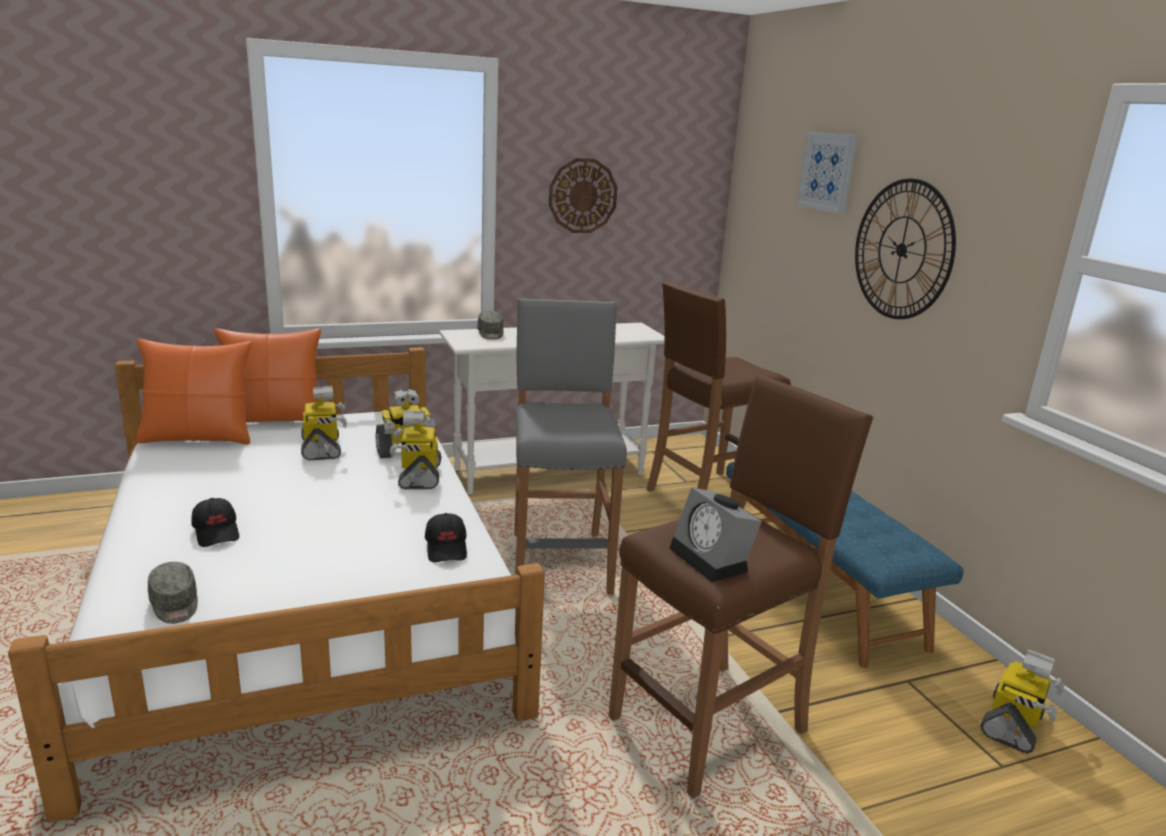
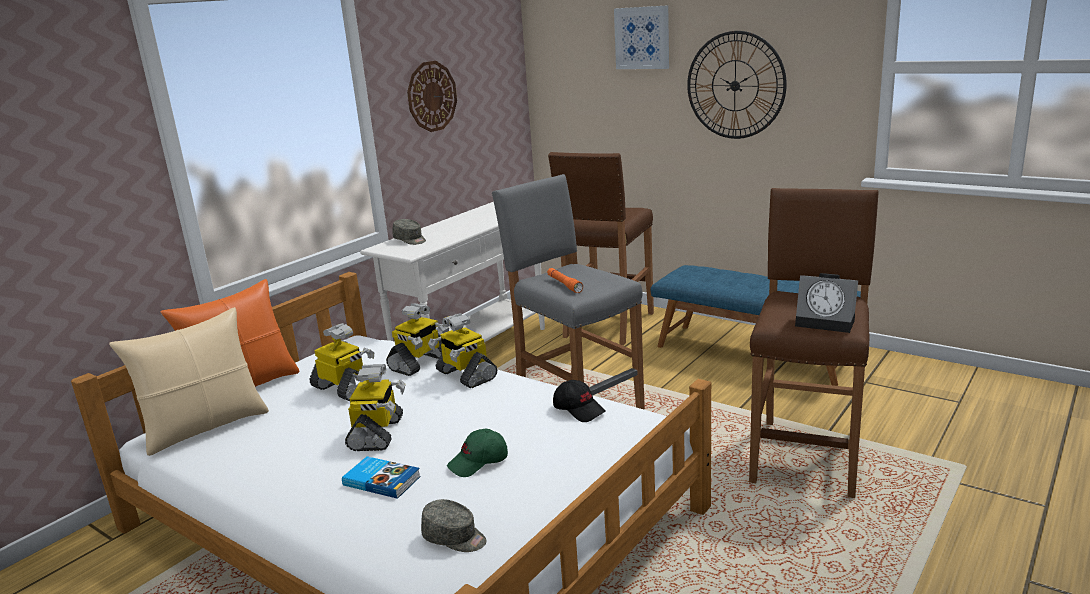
camera: 30 degrees left, 0 degrees up
orange pillow [136,339,252,445] -> beige pillow [109,307,269,456]
black cap [191,498,239,547] -> book [342,456,421,499]
toy robot [981,649,1065,754] -> toy robot moved to [345,364,406,451]
none -> green cap [447,429,508,477]
none -> orange flashlight [547,268,583,293]

